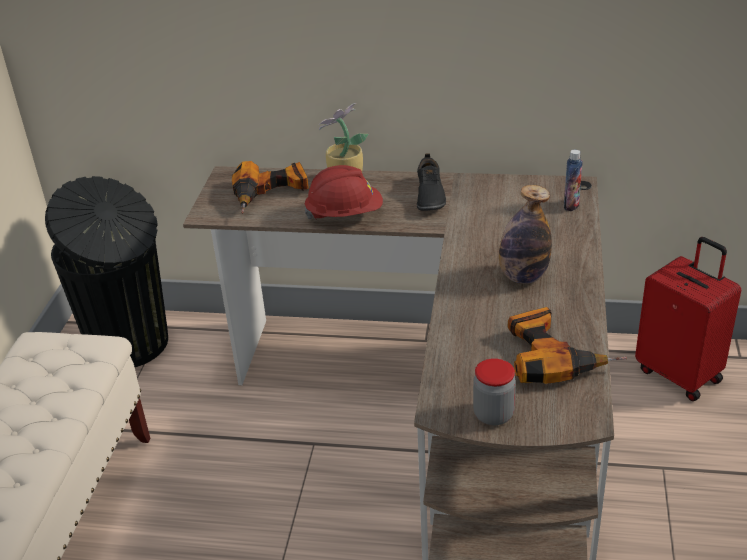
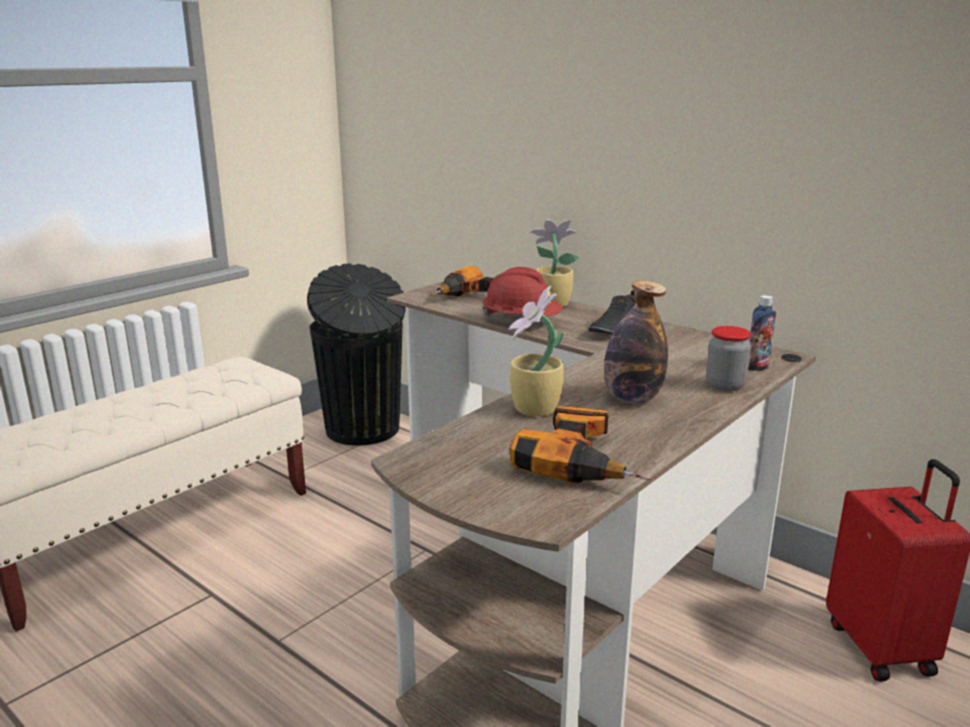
camera: 30 degrees right, 15 degrees down
jar [473,358,516,425] -> jar moved to [706,326,751,391]
none -> potted plant [508,286,565,417]

